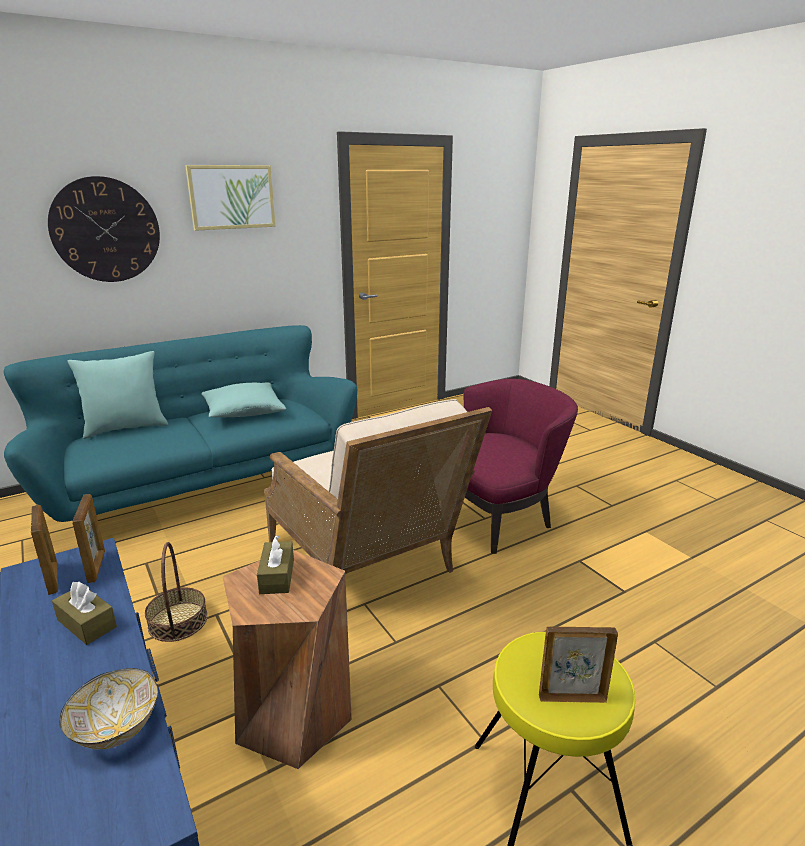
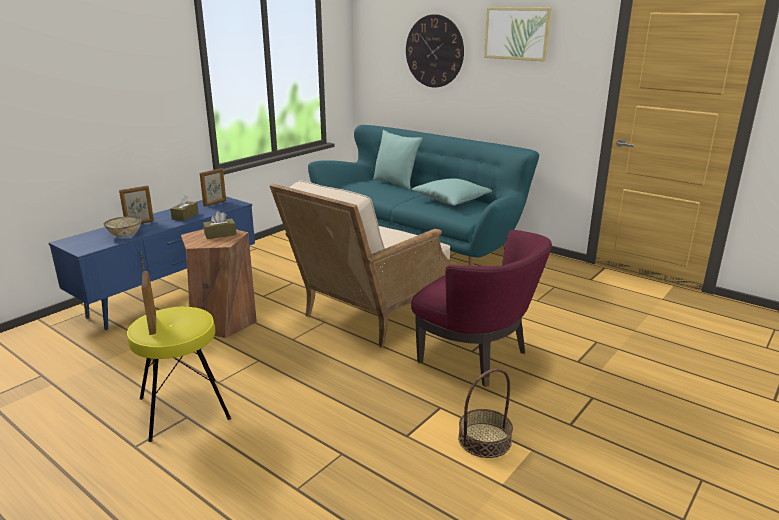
camera: 70 degrees right, 0 degrees up
picture frame [72,494,105,583] -> picture frame moved to [119,186,154,224]
basket [145,542,208,642] -> basket moved to [458,368,513,458]

